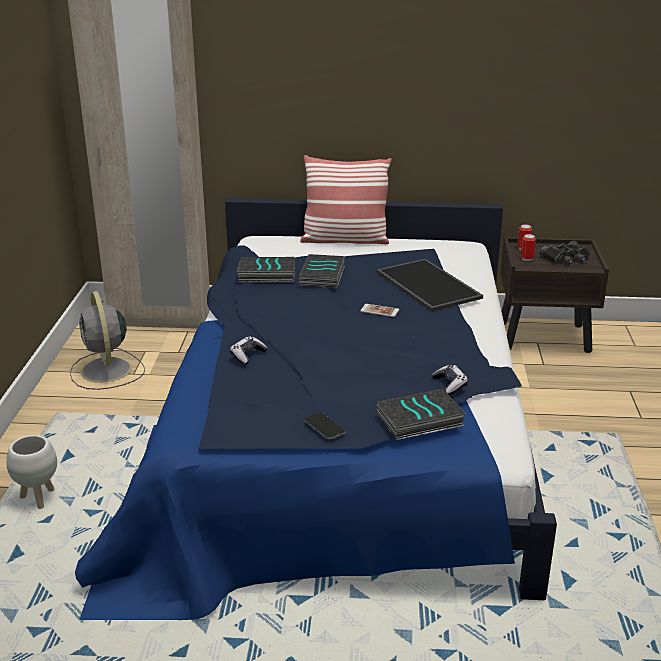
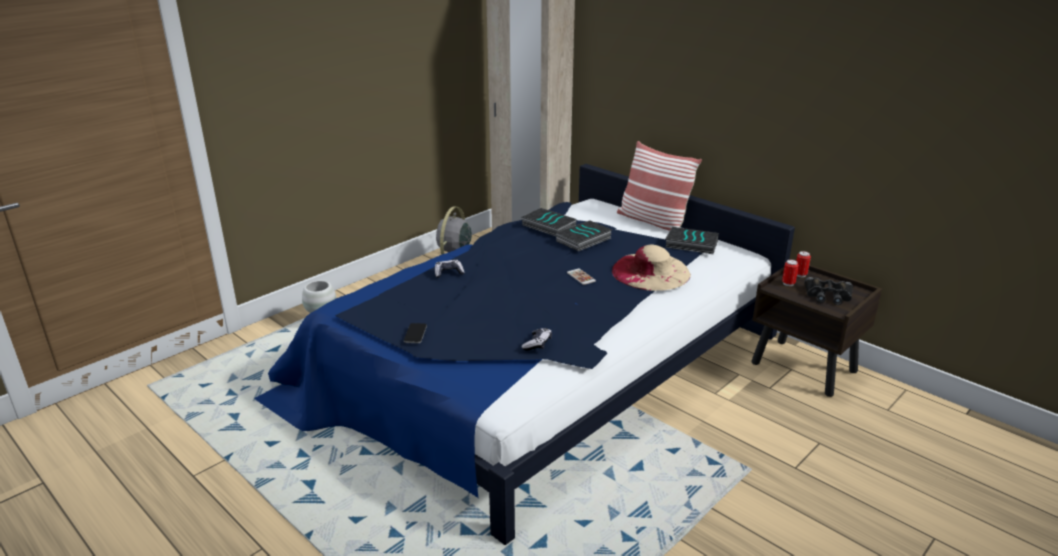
camera: 40 degrees right, 0 degrees up
tray [376,259,483,312] -> beige hat [612,245,691,291]
book [377,389,466,440] -> book moved to [665,227,719,254]

